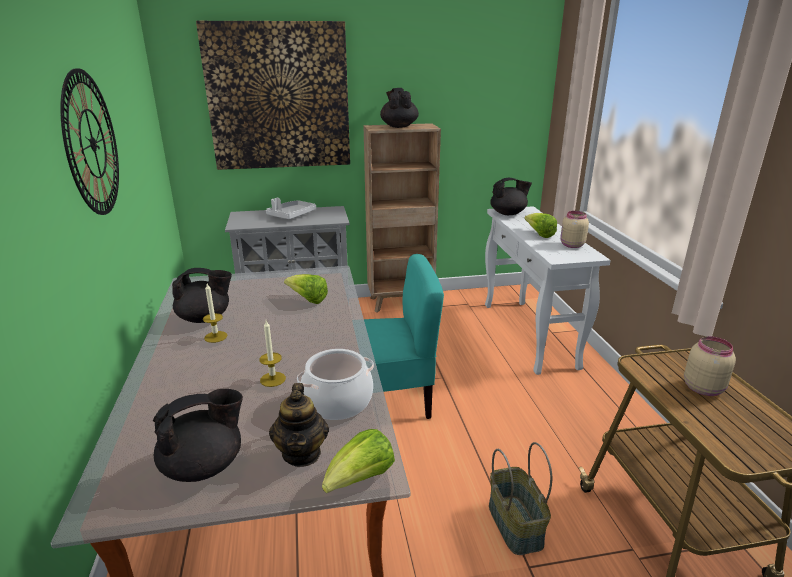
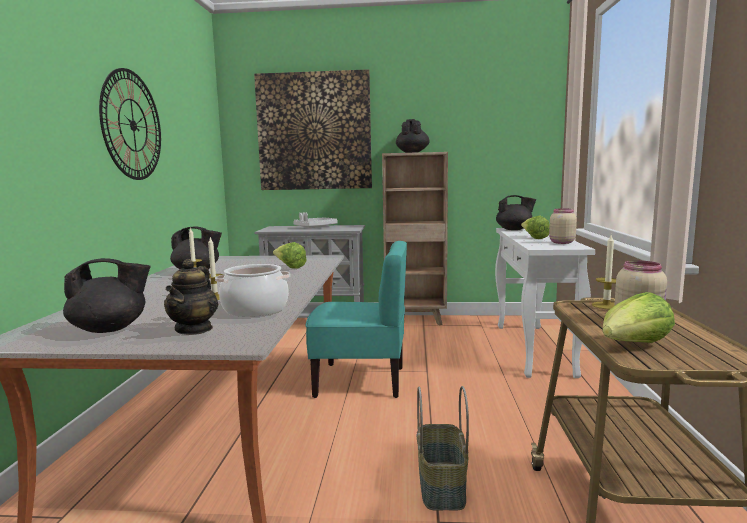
camera: 15 degrees right, 15 degrees down
lettuce [322,429,395,493] -> lettuce moved to [602,292,675,343]
none -> candle [592,235,616,310]

